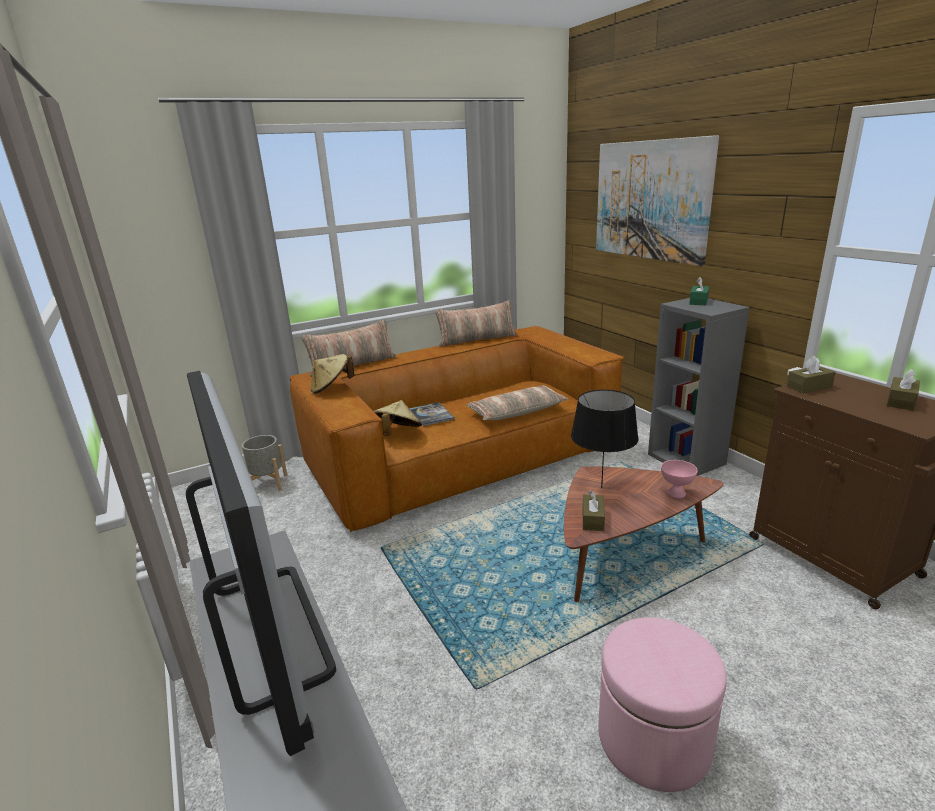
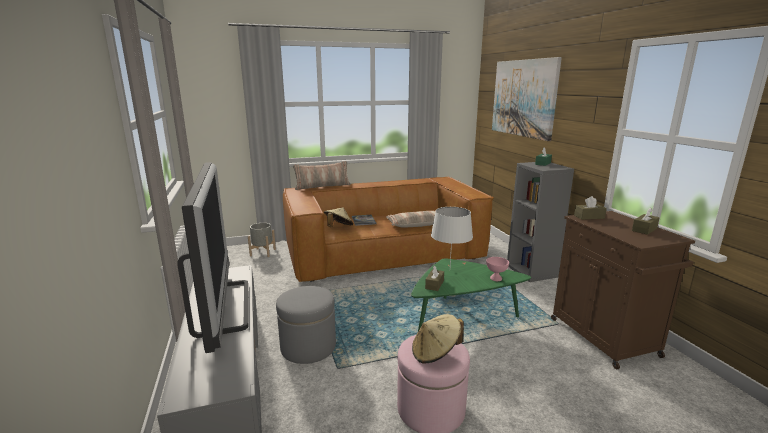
camera: 10 degrees right, 5 degrees down
beige hat [311,354,355,394] -> beige hat moved to [412,314,464,364]
pillow [435,300,517,347] -> none
brown coffee table [564,466,724,602] -> green coffee table [411,258,531,331]
black table lamp [571,390,639,488] -> white table lamp [431,207,473,265]
none -> grey ottoman [276,286,336,364]

